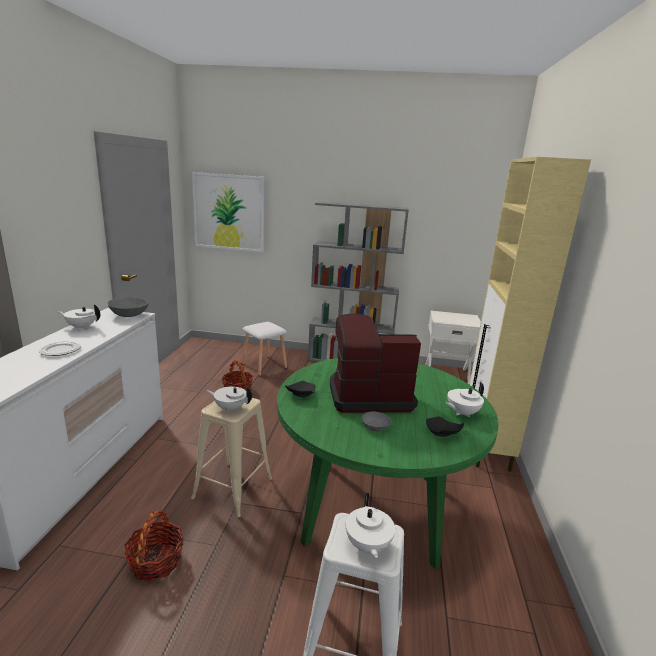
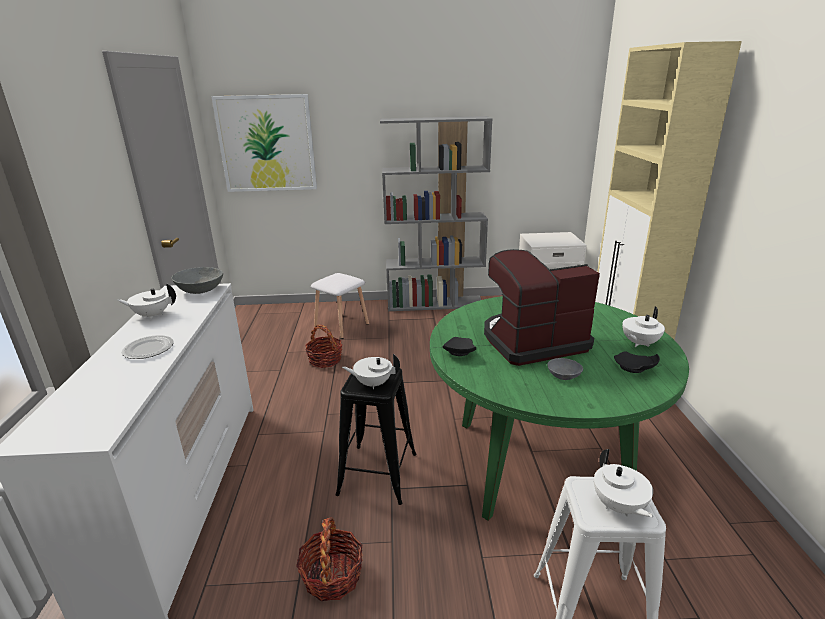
camera: 10 degrees left, 5 degrees up
beige stool [191,398,272,517] -> black stool [335,368,416,505]

